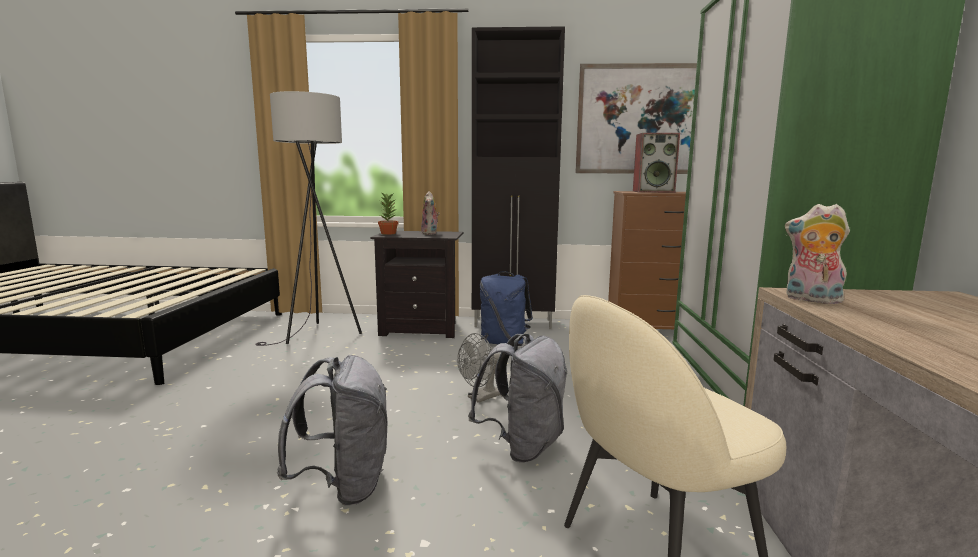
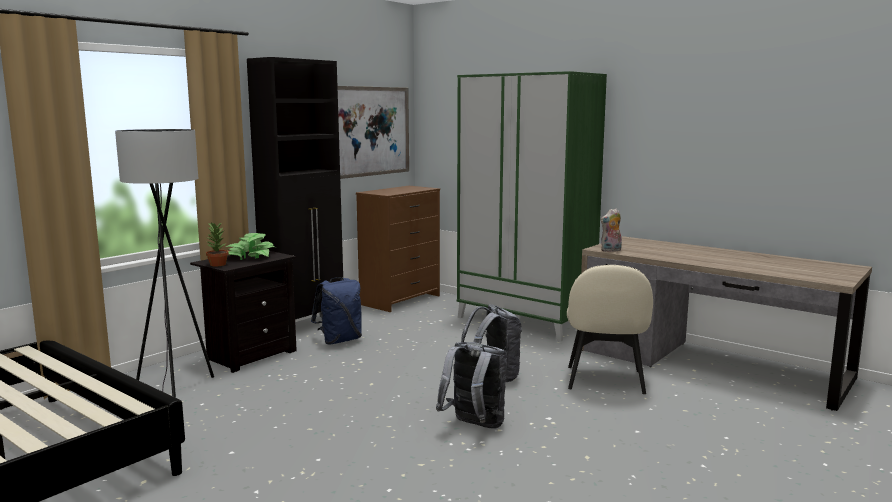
camera: 55 degrees left, 0 degrees up
plush toy [421,191,440,235] -> potted plant [226,233,274,260]
grey fan [457,333,501,403] -> none
speaker [633,133,680,193] -> none

